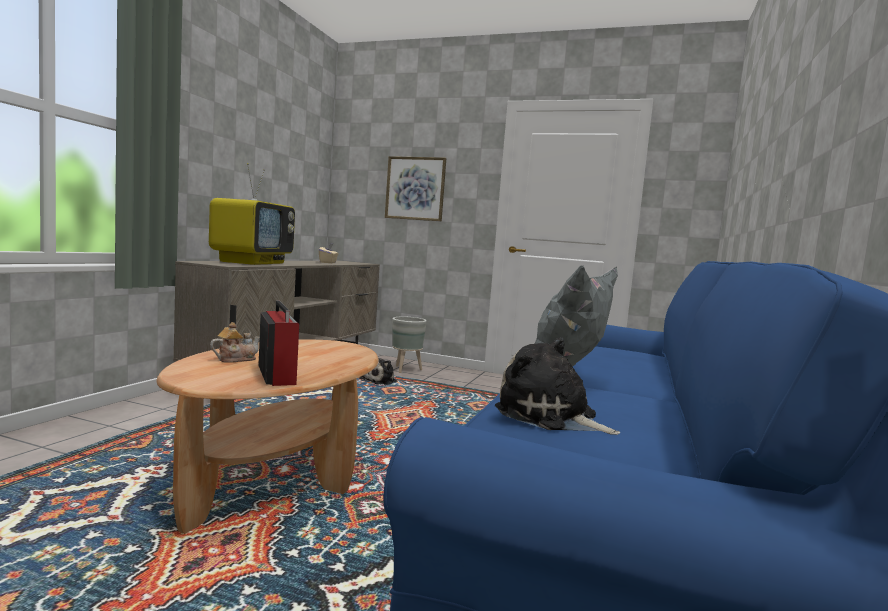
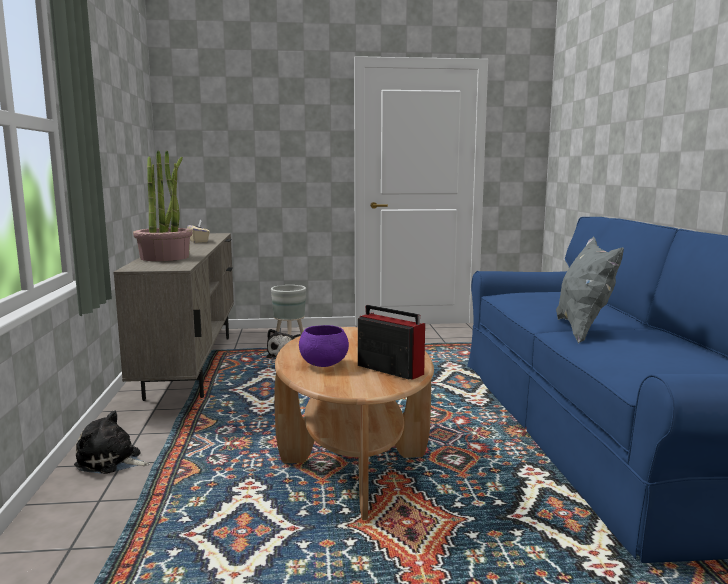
camera: 25 degrees left, 5 degrees up
television [209,163,295,265] -> potted plant [133,150,192,261]
teapot [210,322,260,363] -> purple bowl [299,325,349,367]
picture [385,156,446,221] -> none
plush toy [495,337,620,435] -> plush toy moved to [74,410,150,474]

